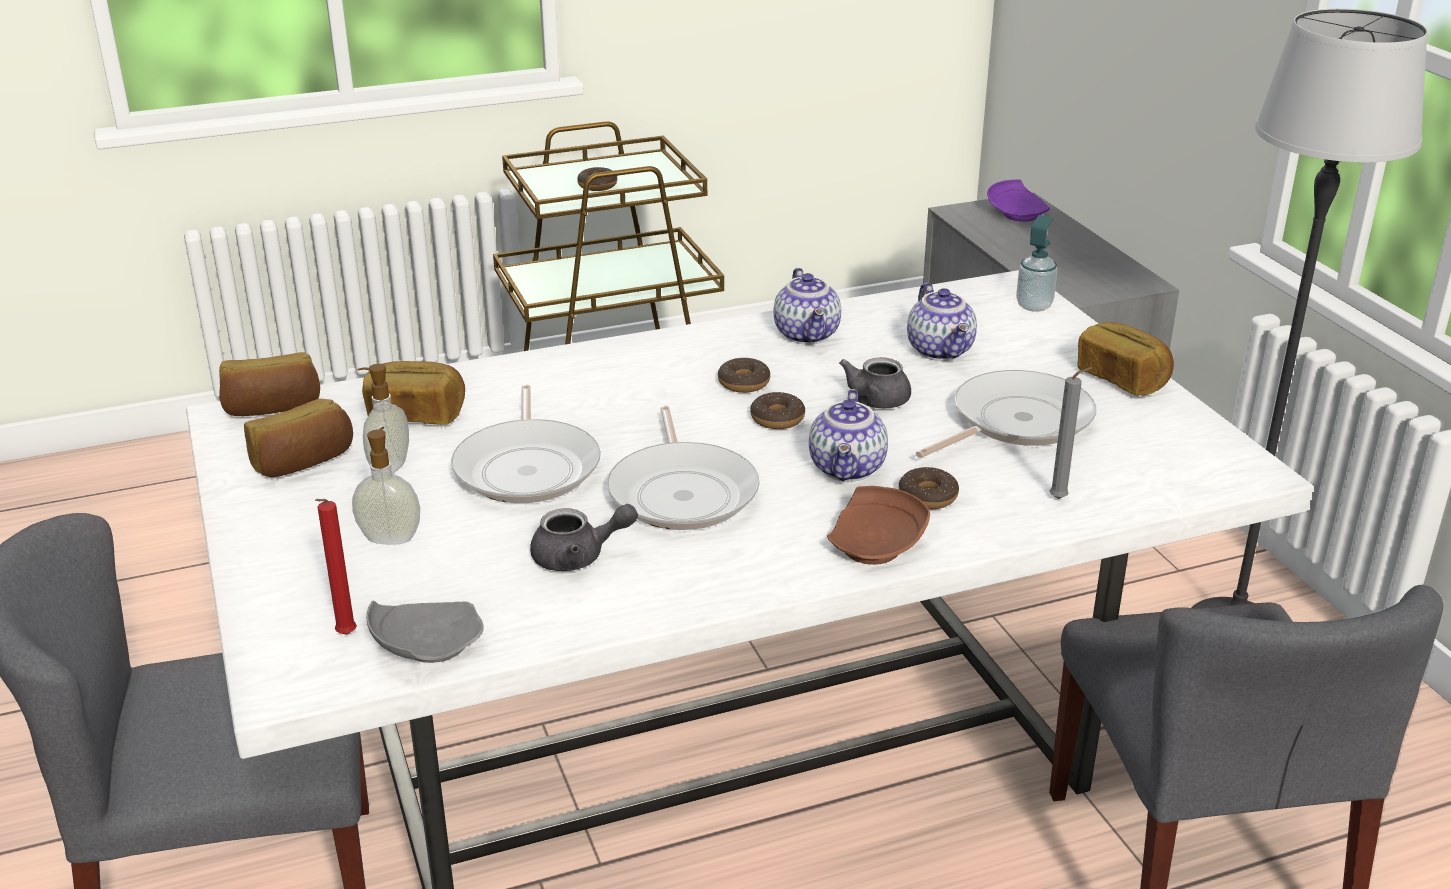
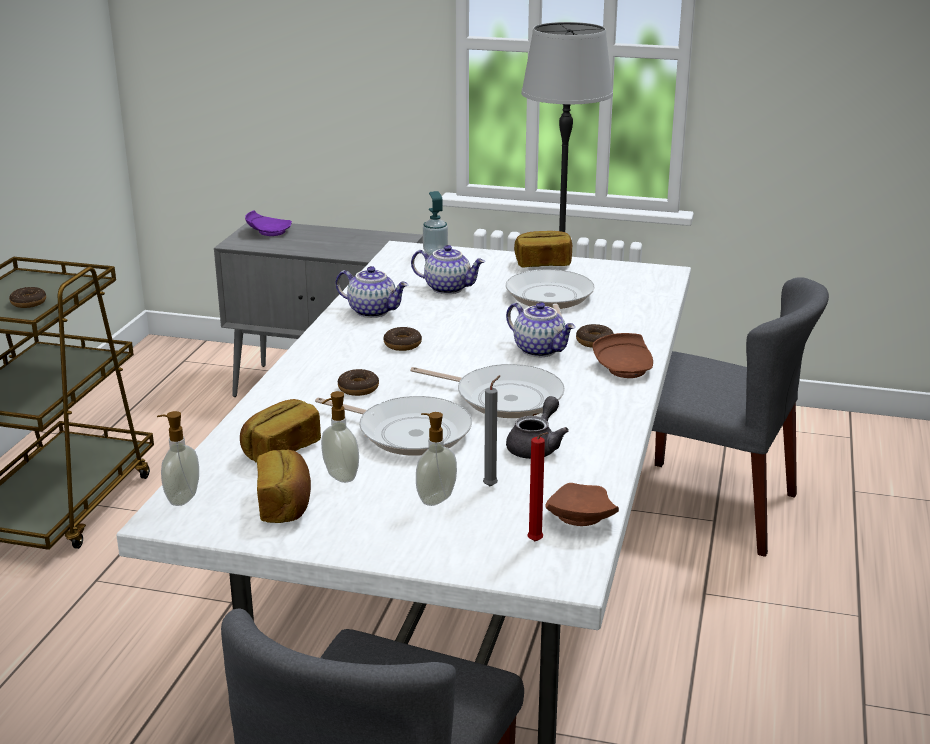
camera: 55 degrees left, 5 degrees down
bread [219,352,320,416] -> soap dispenser [157,411,199,506]
grey plate [366,601,484,663] -> brown plate [545,483,619,526]
donut [750,392,805,429] -> donut moved to [338,369,379,396]
grey teapot [839,357,911,408] -> none
grey candle [1050,367,1092,499] -> grey candle moved to [483,375,501,487]

